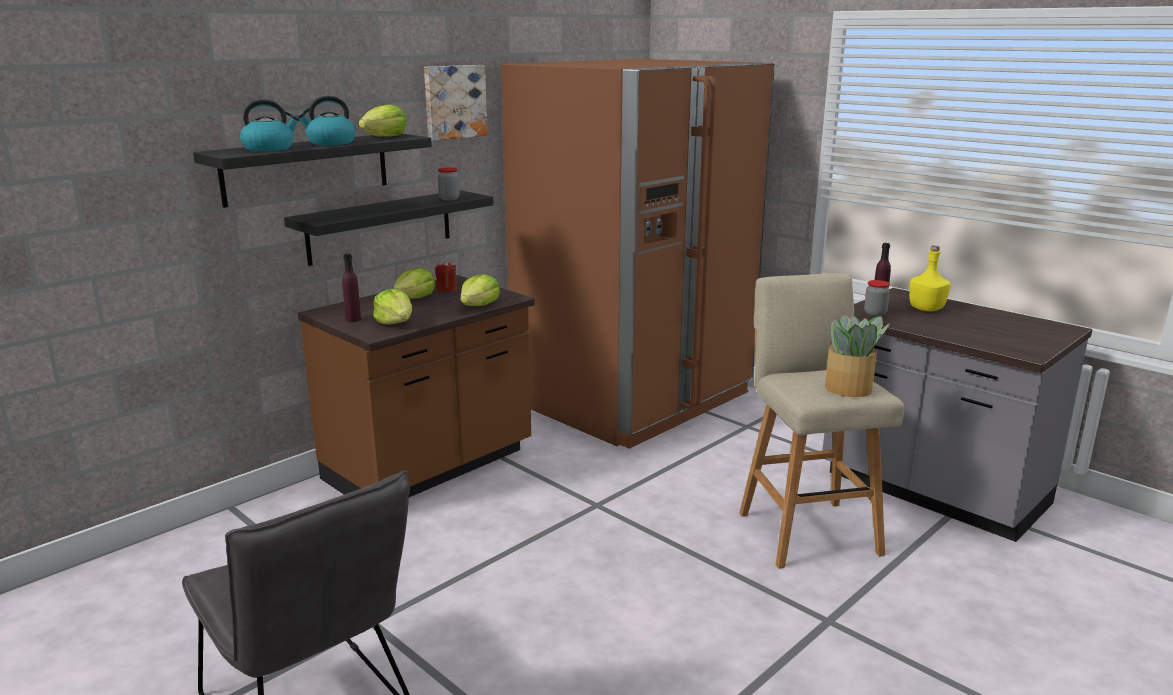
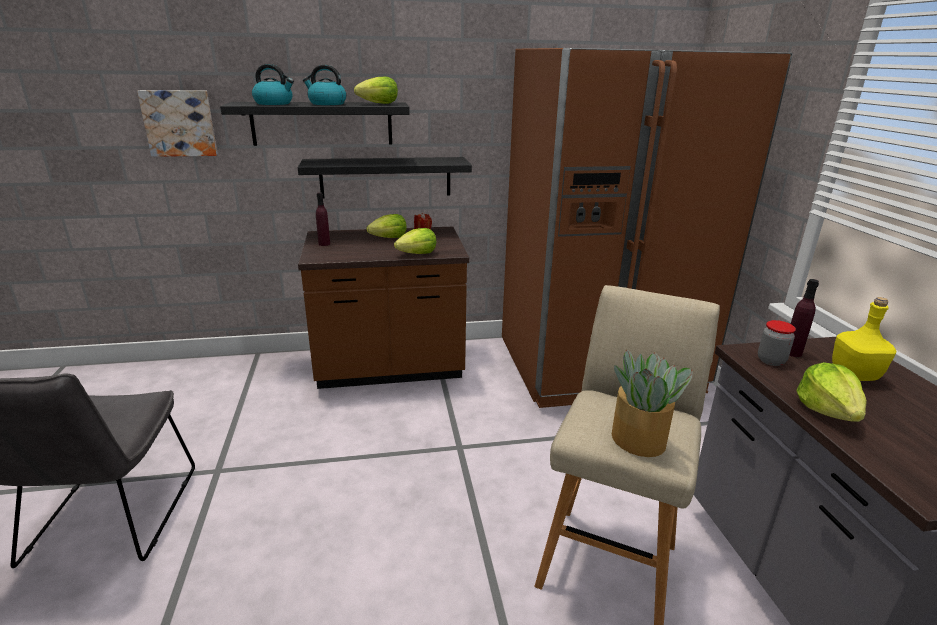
camera: 35 degrees right, 5 degrees up
lettuce [373,289,412,325] -> lettuce moved to [796,362,867,422]
picture [424,65,488,141] -> picture moved to [137,90,218,157]
jar [438,167,460,200] -> none

